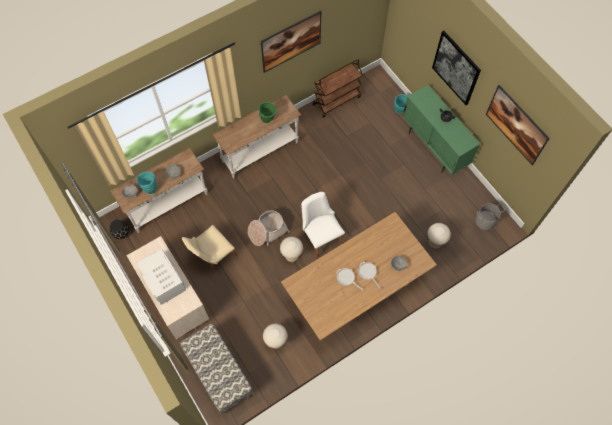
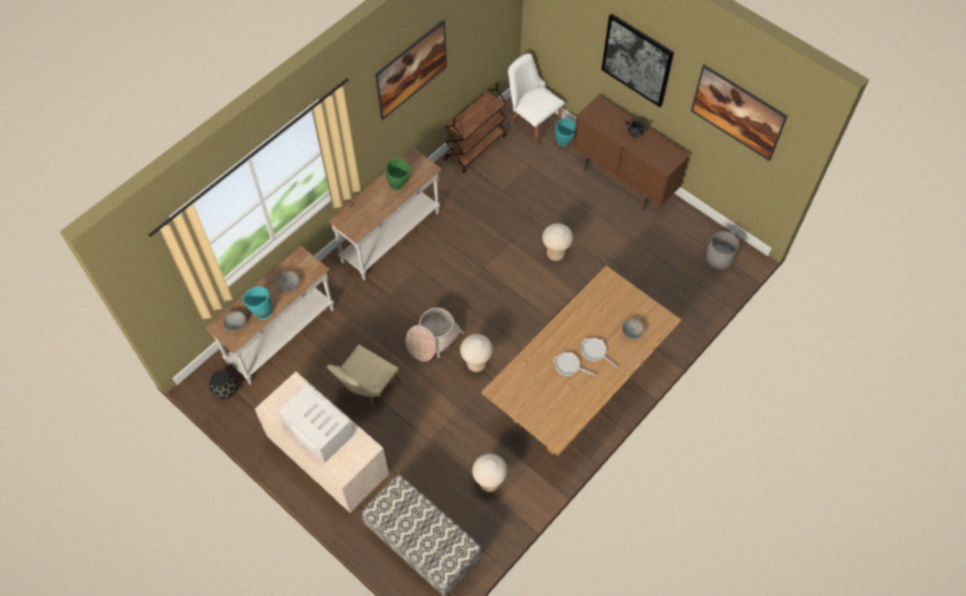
camera: 15 degrees left, 5 degrees down
white chair [301,192,345,259] -> white chair moved to [508,54,565,147]
green cabinet [403,85,480,175] -> brown cabinet [573,95,690,210]
beige stool [427,223,451,249] -> beige stool moved to [542,223,573,261]

